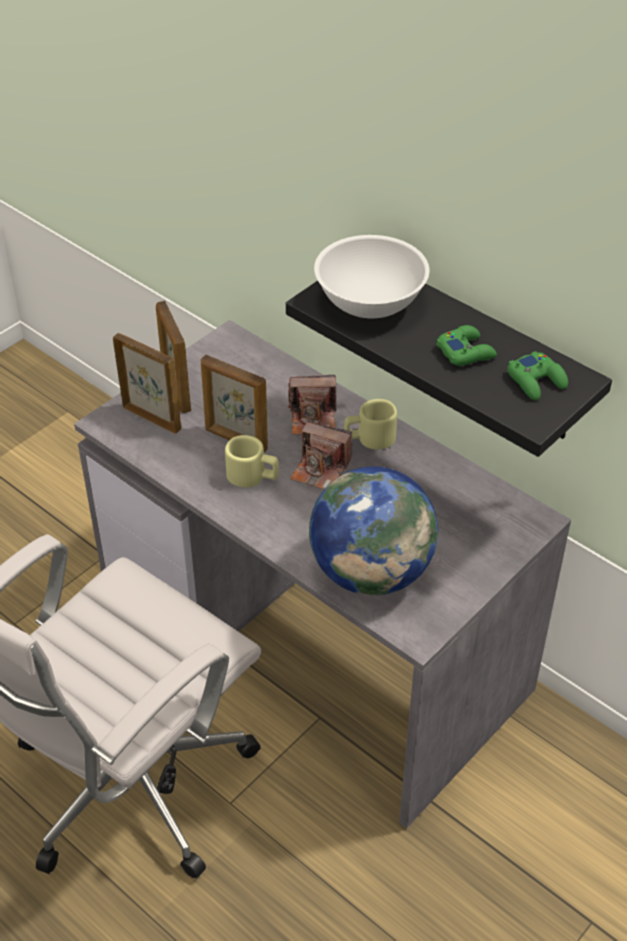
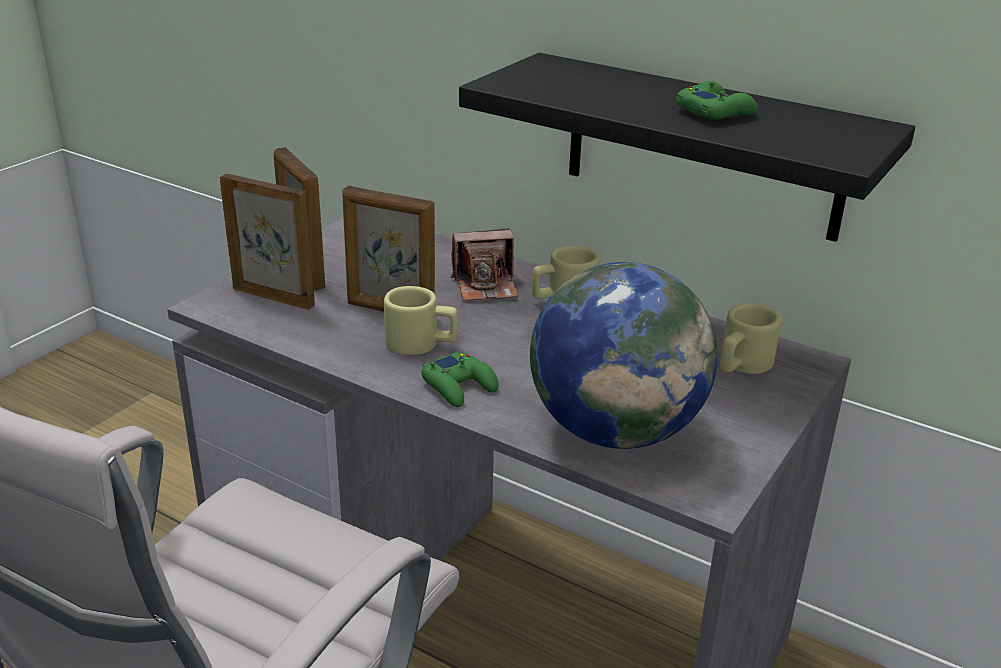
camera: 10 degrees left, 15 degrees down
camera [290,422,352,489] -> none
white bowl [314,235,429,318] -> none
green game controller [507,351,568,401] -> green game controller moved to [422,352,499,407]
none -> beige mug [720,303,782,374]

